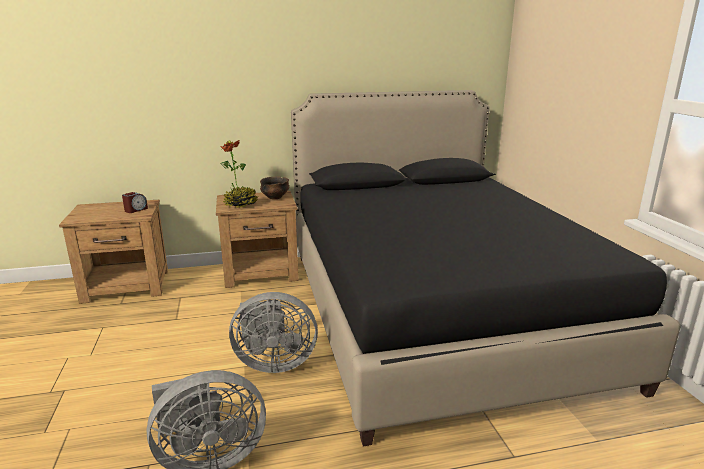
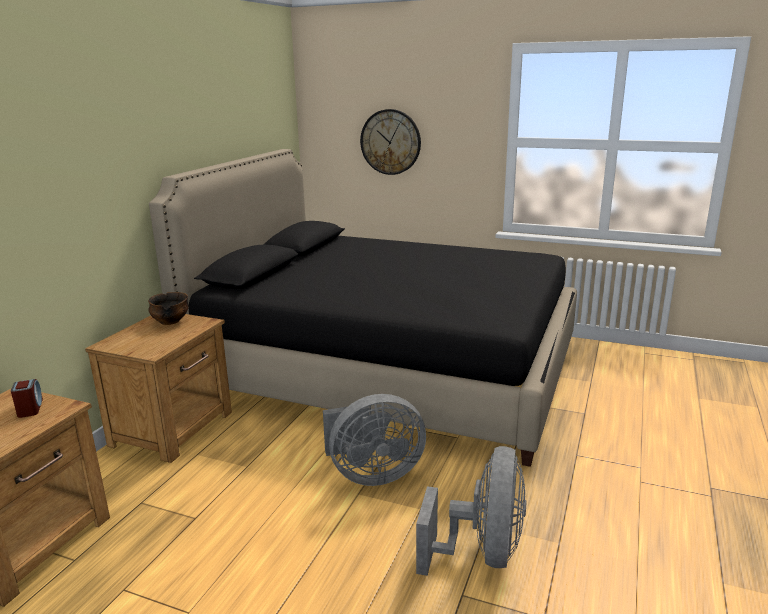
camera: 55 degrees left, 0 degrees up
potted plant [220,140,259,208] -> none
grey fan [229,292,318,373] -> grey fan turned 45 degrees clockwise [323,394,426,486]
none -> wall clock [360,109,421,175]

